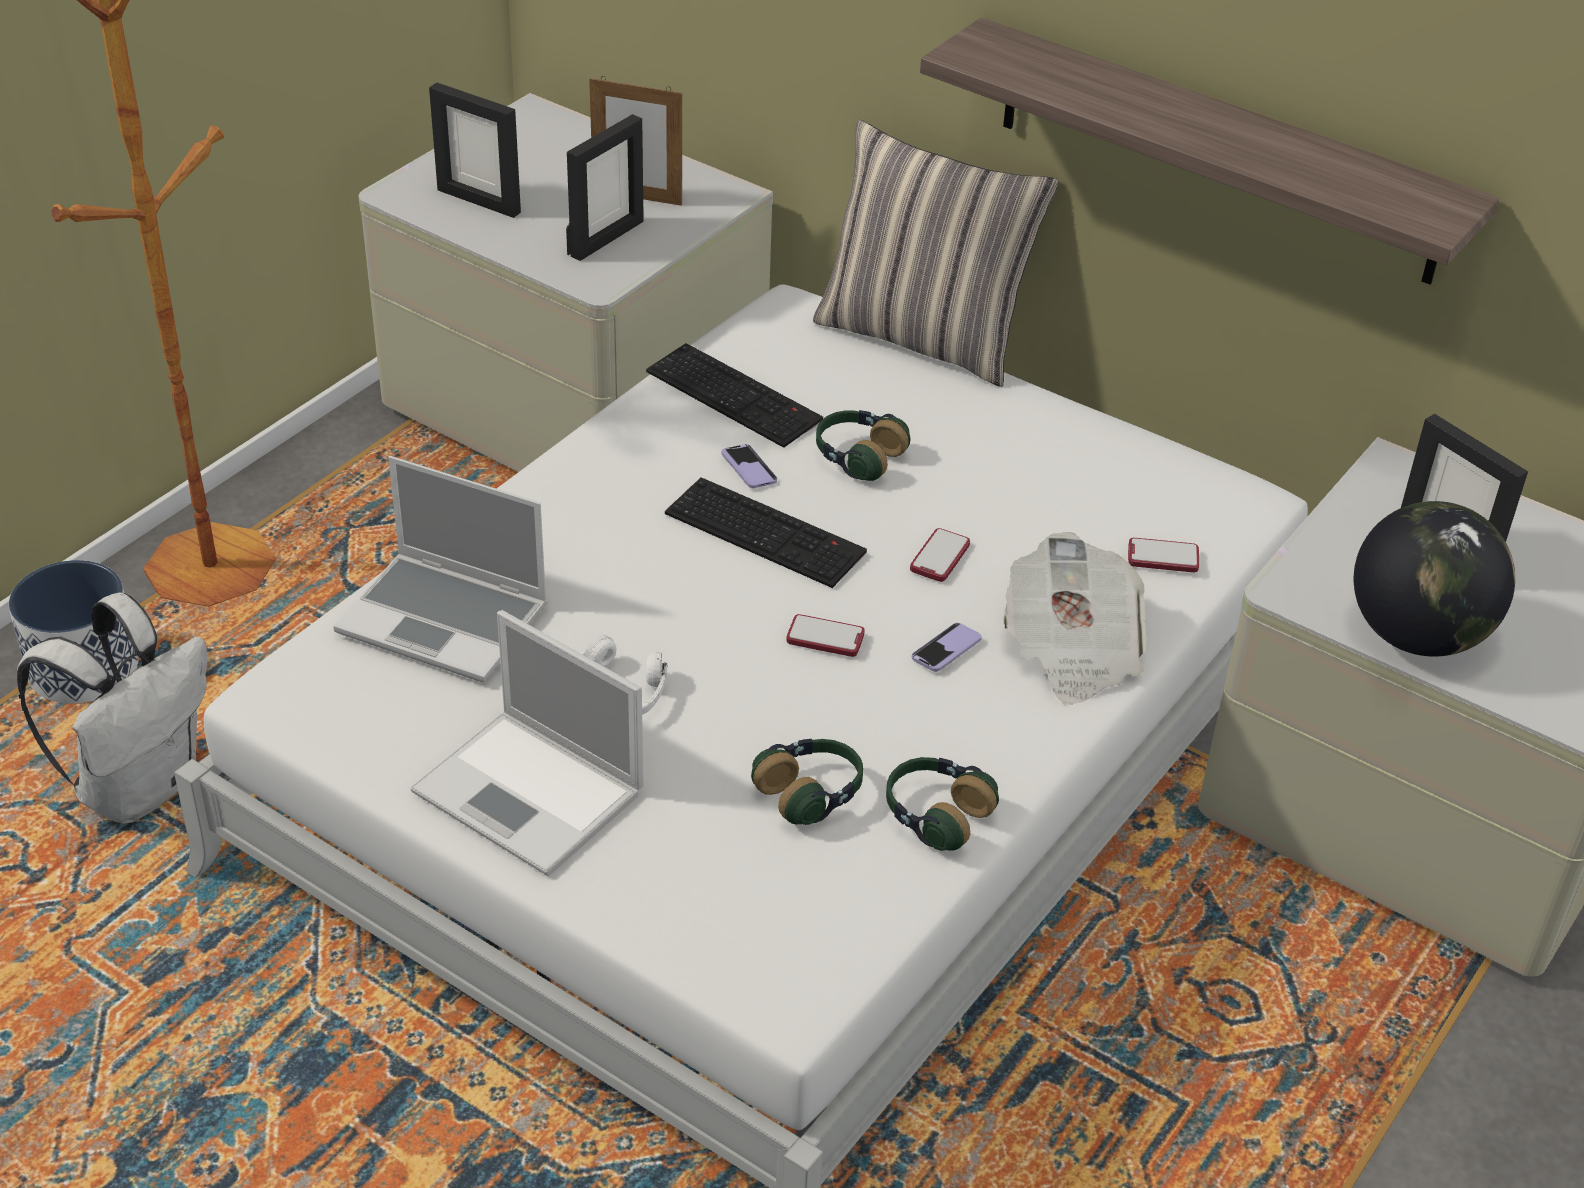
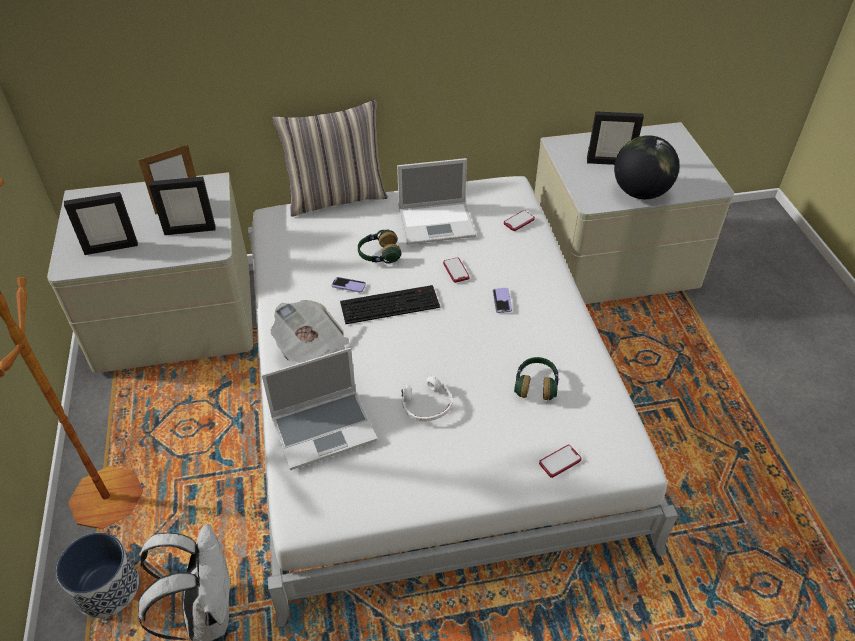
camera: 45 degrees left, 5 degrees up
laptop [410,610,643,876] -> laptop moved to [397,158,476,245]
picture frame [566,114,644,261] -> picture frame turned 90 degrees clockwise [149,177,216,235]
keyboard [646,343,823,448] -> none
phone [786,614,865,657] -> phone moved to [539,445,582,478]
headphones [886,757,999,851] -> none
shelf [920,17,1499,284] -> none
newspaper [1002,532,1147,705] -> newspaper moved to [271,300,349,363]

